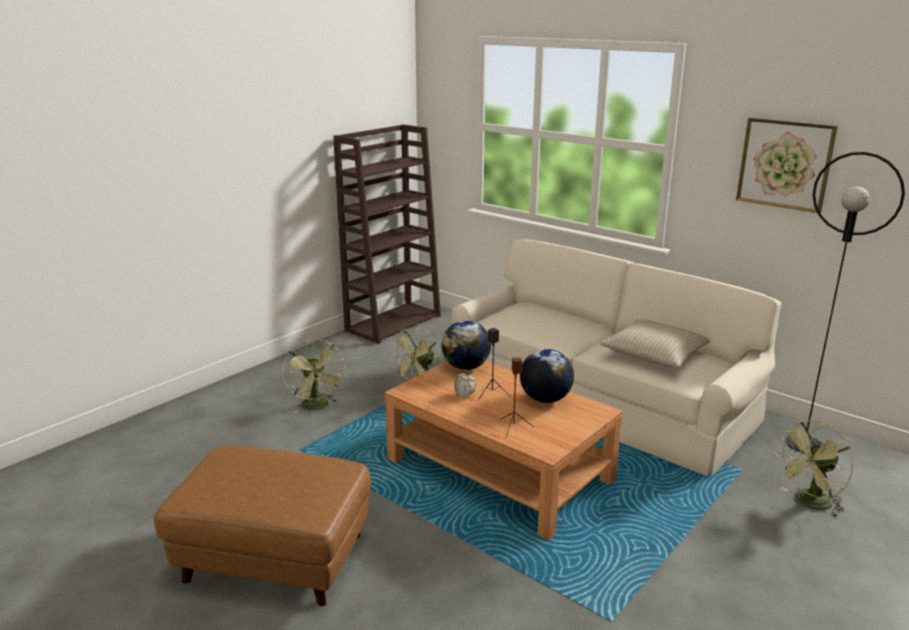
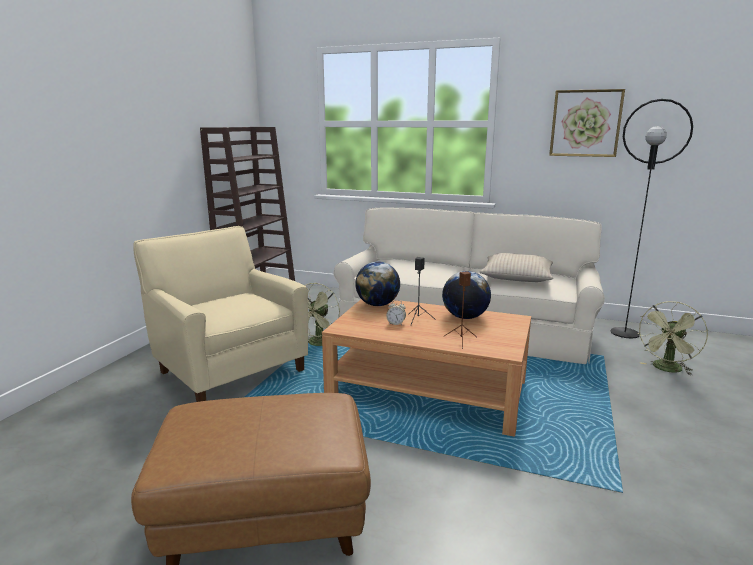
camera: 20 degrees left, 5 degrees down
green fan [282,339,346,413] -> beige armchair [133,226,308,402]

